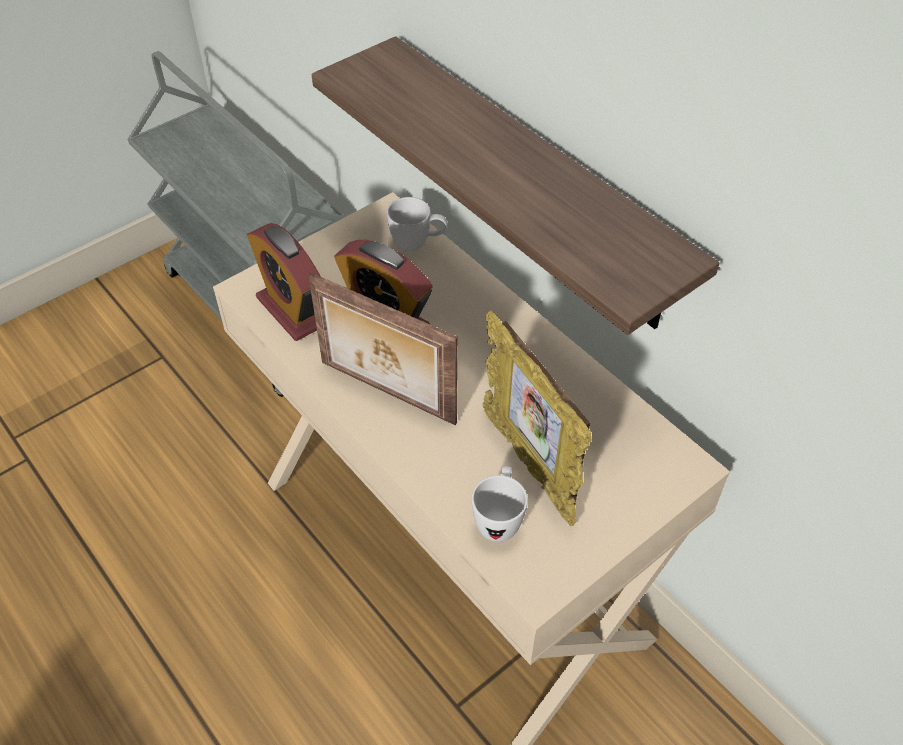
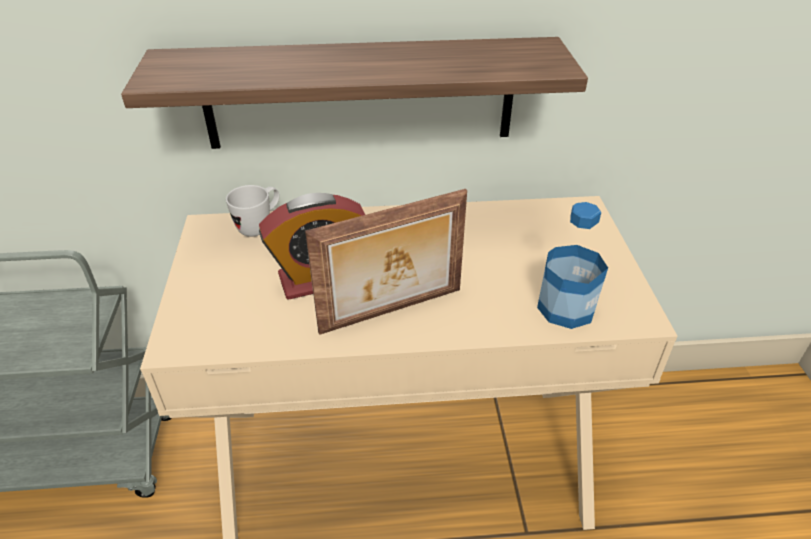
camera: 55 degrees left, 10 degrees down
alarm clock [247,223,321,341] -> none
white mug [471,466,528,542] -> bottle [537,202,608,329]
picture frame [482,310,592,526] -> none

